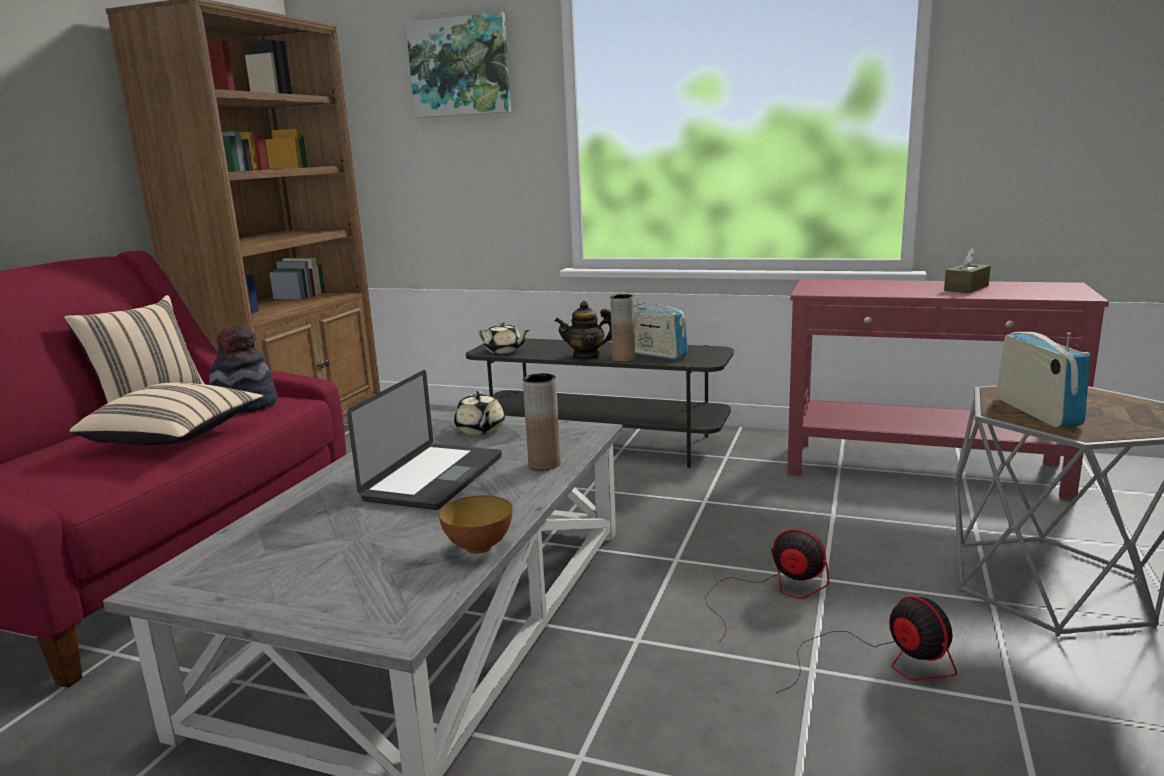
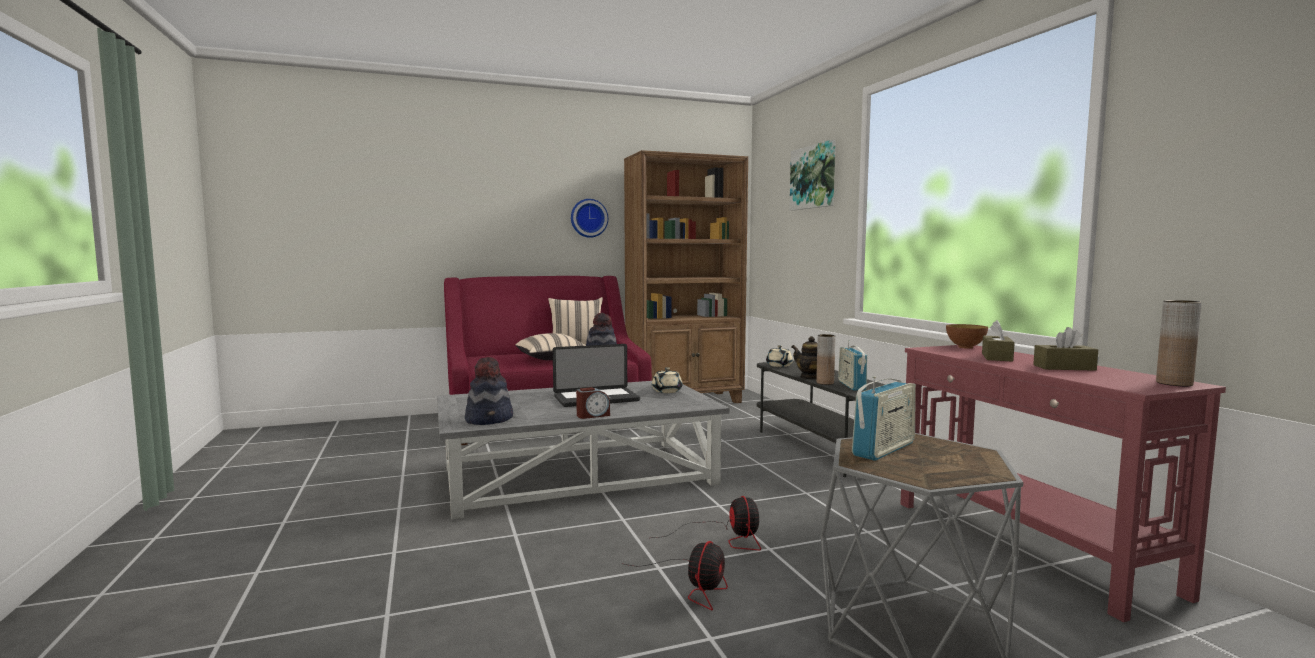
camera: 50 degrees right, 10 degrees down
bowl [439,495,512,554] -> bowl moved to [946,324,988,349]
brown vase [523,373,560,470] -> brown vase moved to [1156,300,1202,386]
none -> hat [465,357,513,425]
none -> wall clock [571,199,608,238]
none -> alarm clock [576,387,610,419]
none -> brown tissue box [982,320,1015,362]

